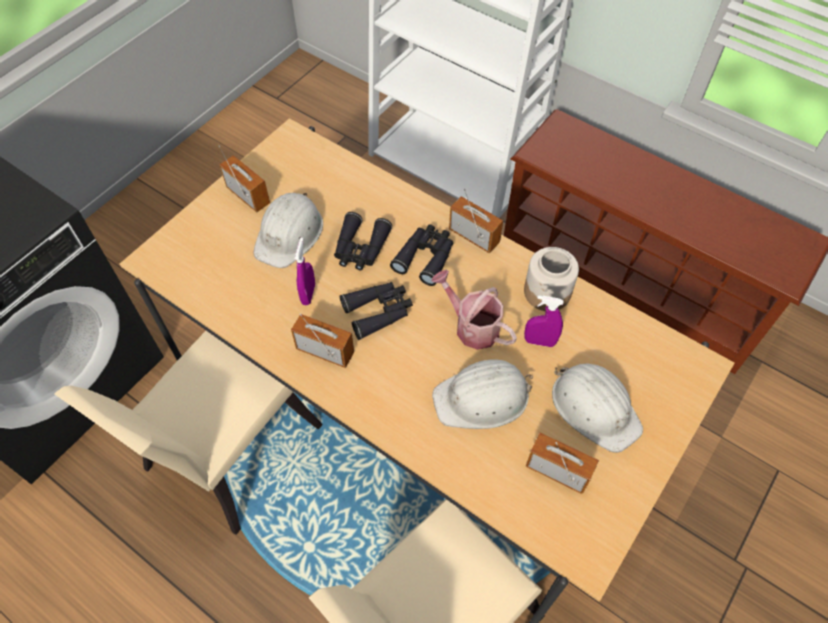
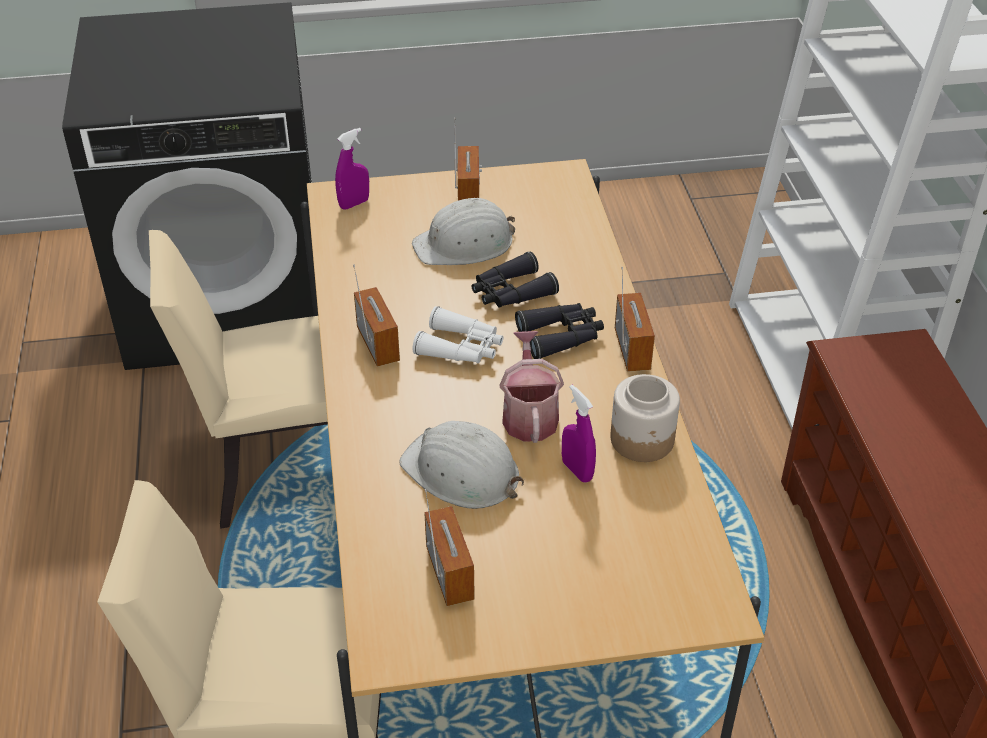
camera: 45 degrees right, 15 degrees down
purple spray bottle [295,238,315,305] -> purple spray bottle moved to [335,128,369,210]
black binoculars [339,282,413,340] -> white binoculars [413,306,503,364]
white hard hat [552,363,643,453] -> none

